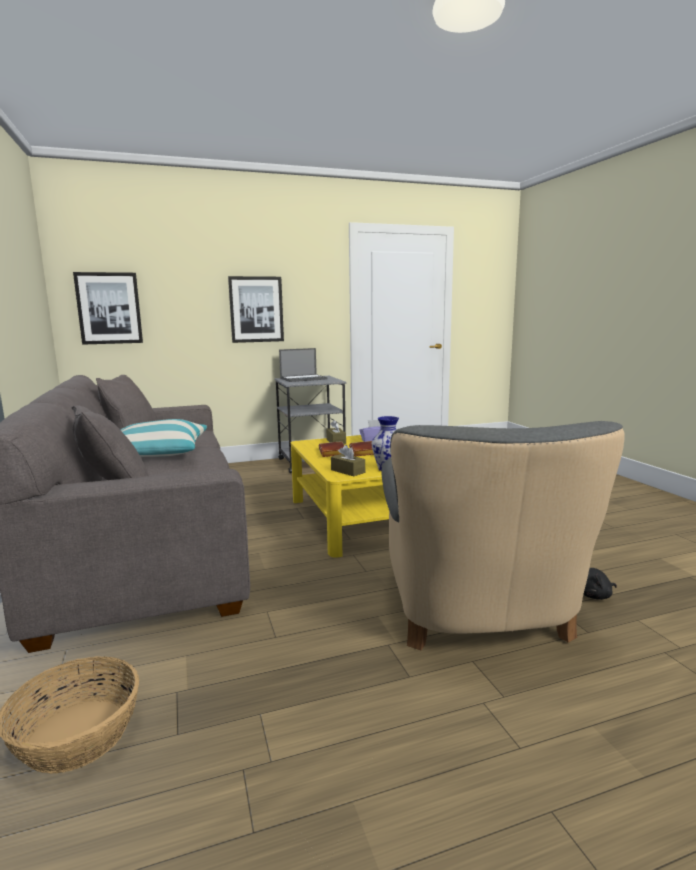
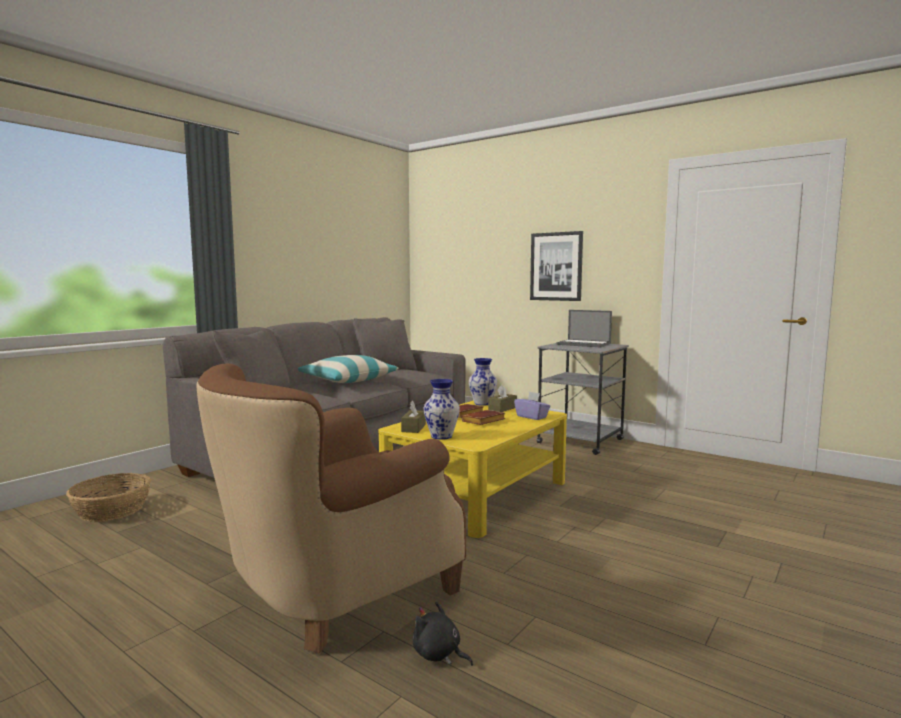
camera: 55 degrees right, 5 degrees down
picture [73,272,143,345] -> none
grey armchair [381,421,625,650] -> brown armchair [197,364,466,653]
none -> vase [469,358,497,406]

